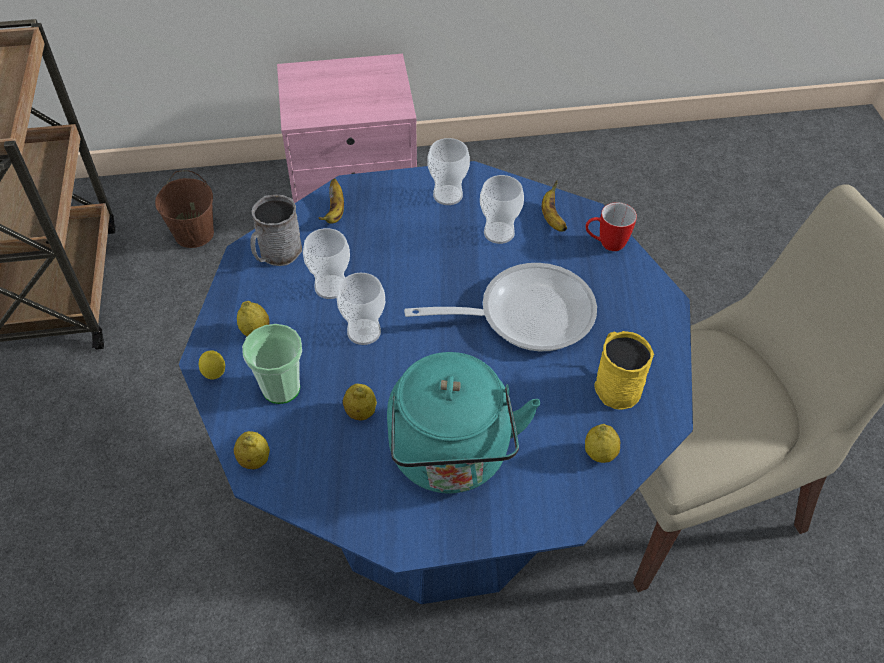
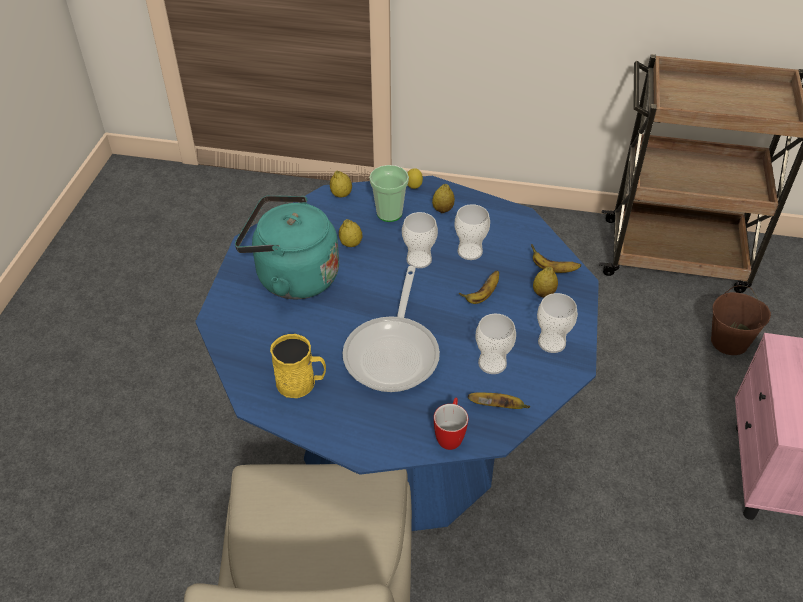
camera: 110 degrees right, 5 degrees down
grey mug [250,195,302,266] -> none
lemon [585,424,620,463] -> lemon moved to [533,267,558,298]
none -> banana [459,271,499,304]

